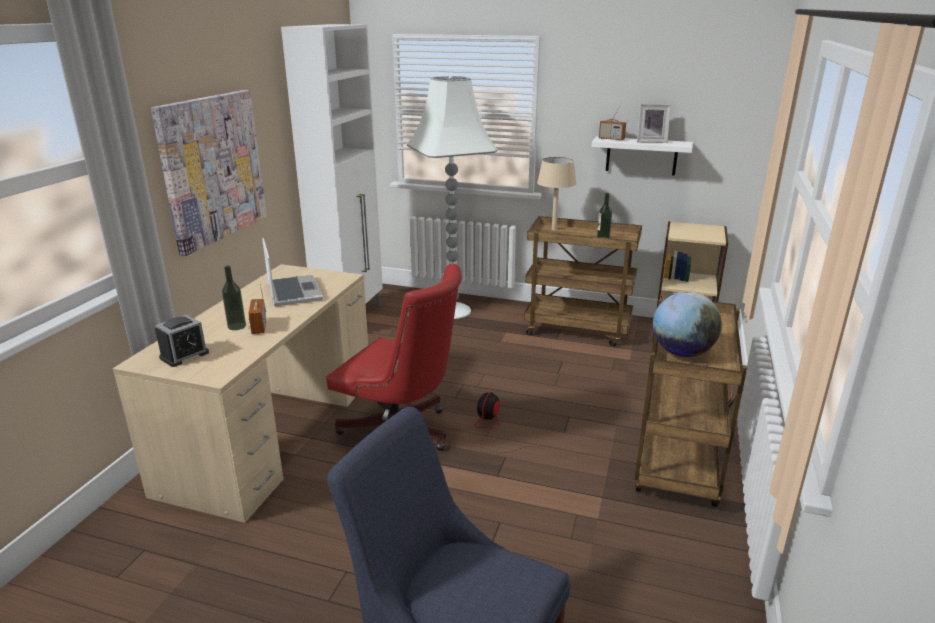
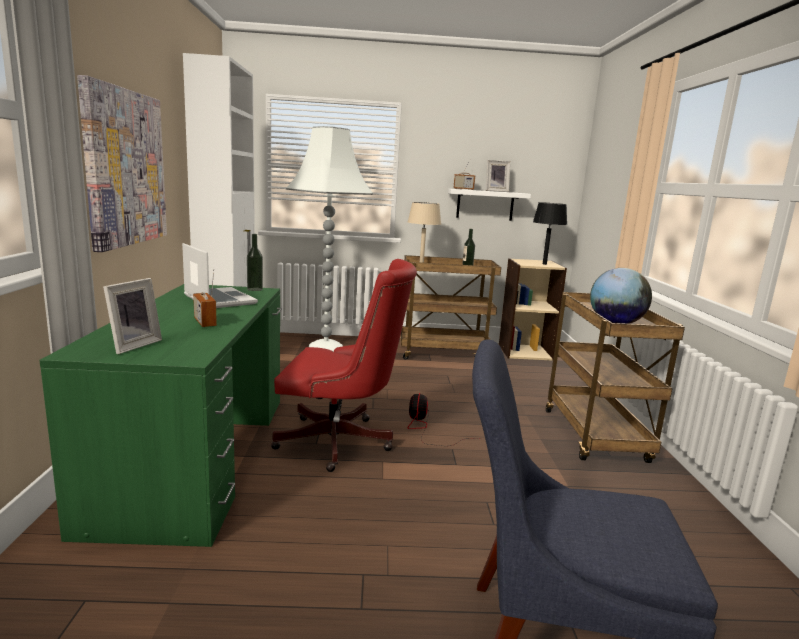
camera: 20 degrees left, 10 degrees down
beige desk [113,264,368,523] -> green desk [39,284,282,547]
alarm clock [155,315,209,367] -> picture frame [103,278,162,354]
bottle [222,266,246,330] -> bottle moved to [247,234,263,291]
none -> black table lamp [533,202,567,265]

